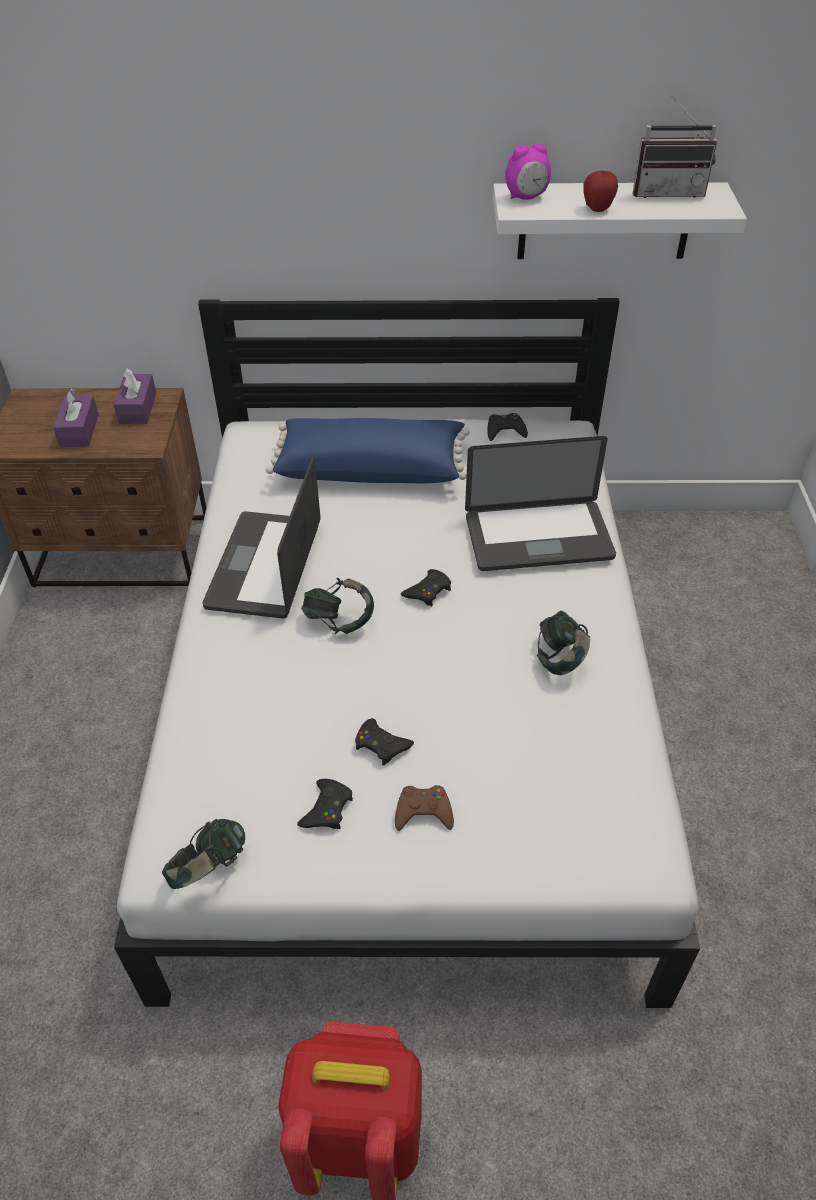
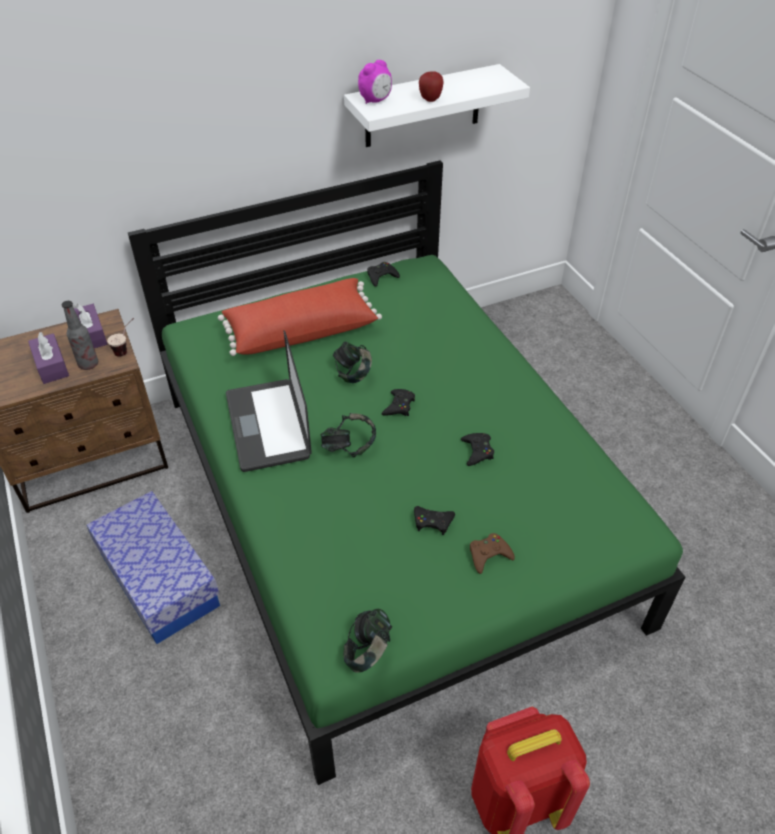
camera: 25 degrees left, 0 degrees up
white bed [114,298,700,1008] -> green bed [128,160,685,785]
blue pillow [266,418,470,483] -> red pillow [218,278,382,356]
black game controller [297,779,353,829] -> black game controller moved to [461,433,494,466]
laptop [465,436,616,571] -> none
headphones [537,610,590,675] -> headphones moved to [333,342,372,383]
radio [632,96,717,198] -> none
none -> bottle [62,301,98,370]
none -> storage box [86,491,220,644]
none -> cup [107,318,134,357]

